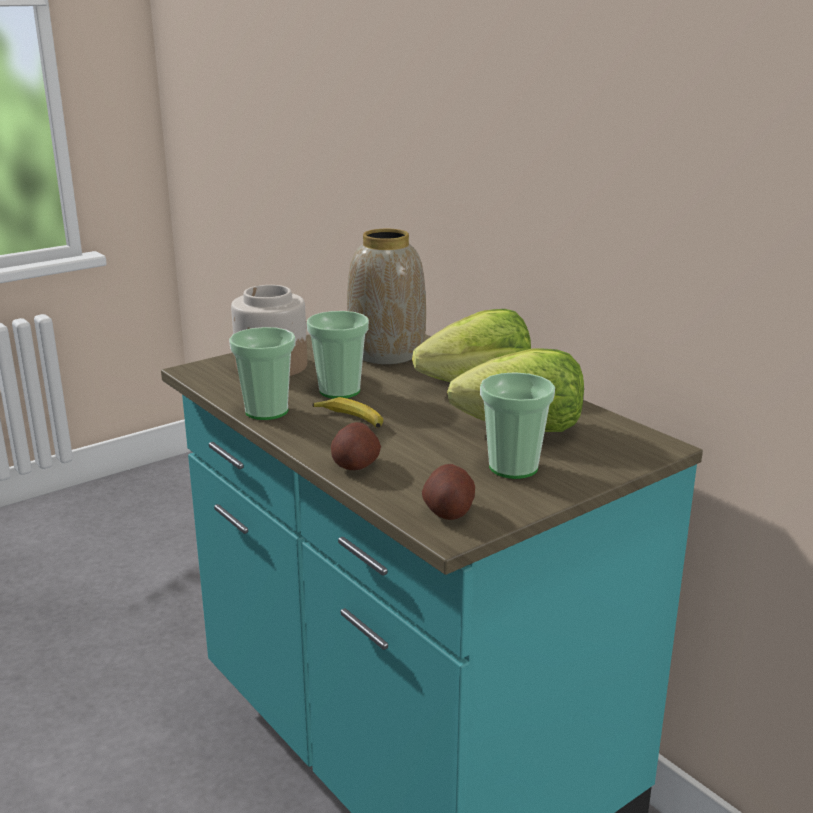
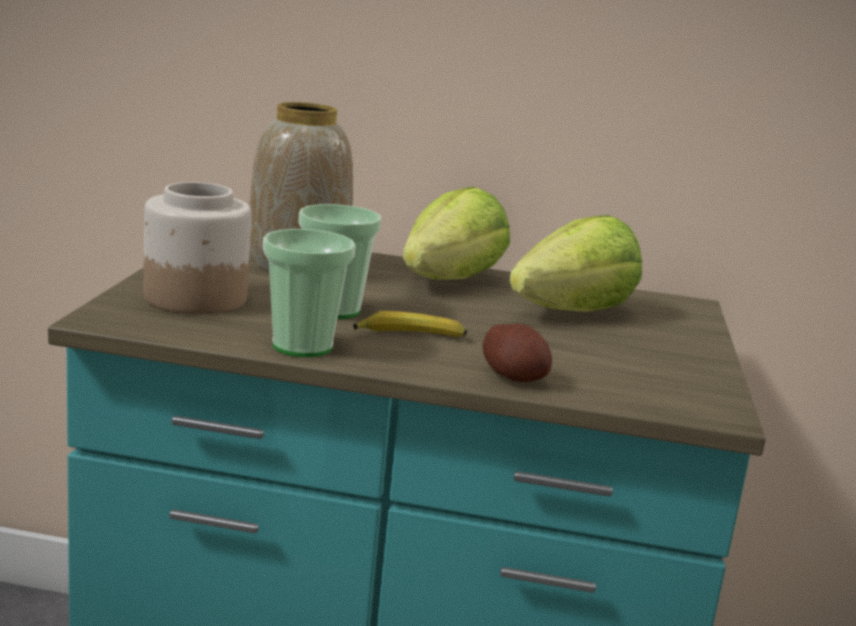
camera: 45 degrees left, 5 degrees down
potato [422,464,475,520] -> none
cup [480,372,555,479] -> none

